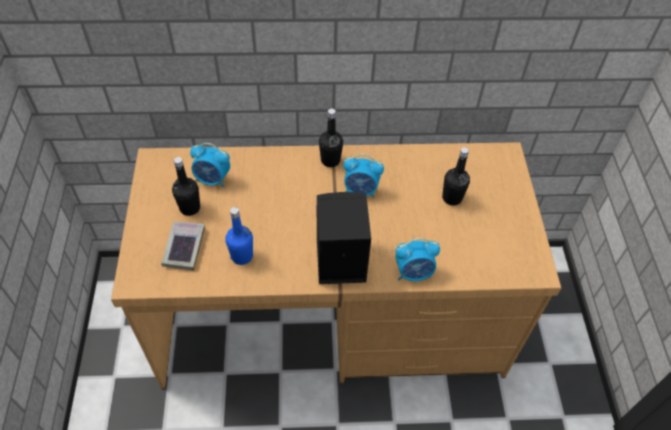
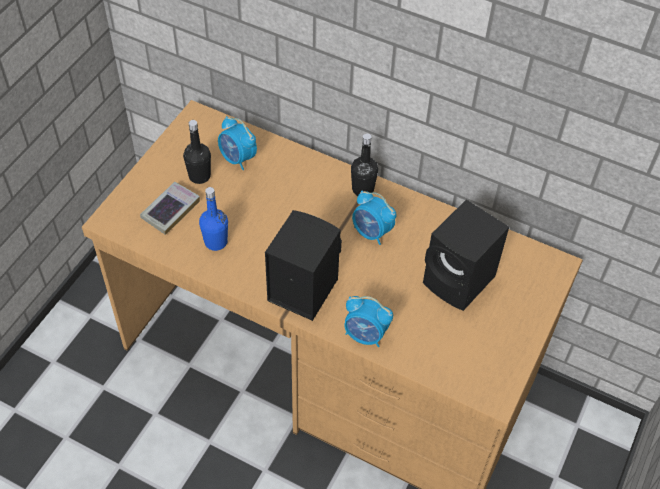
camera: 30 degrees right, 0 degrees up
black bottle [442,147,470,205] -> black speaker [423,200,509,311]

